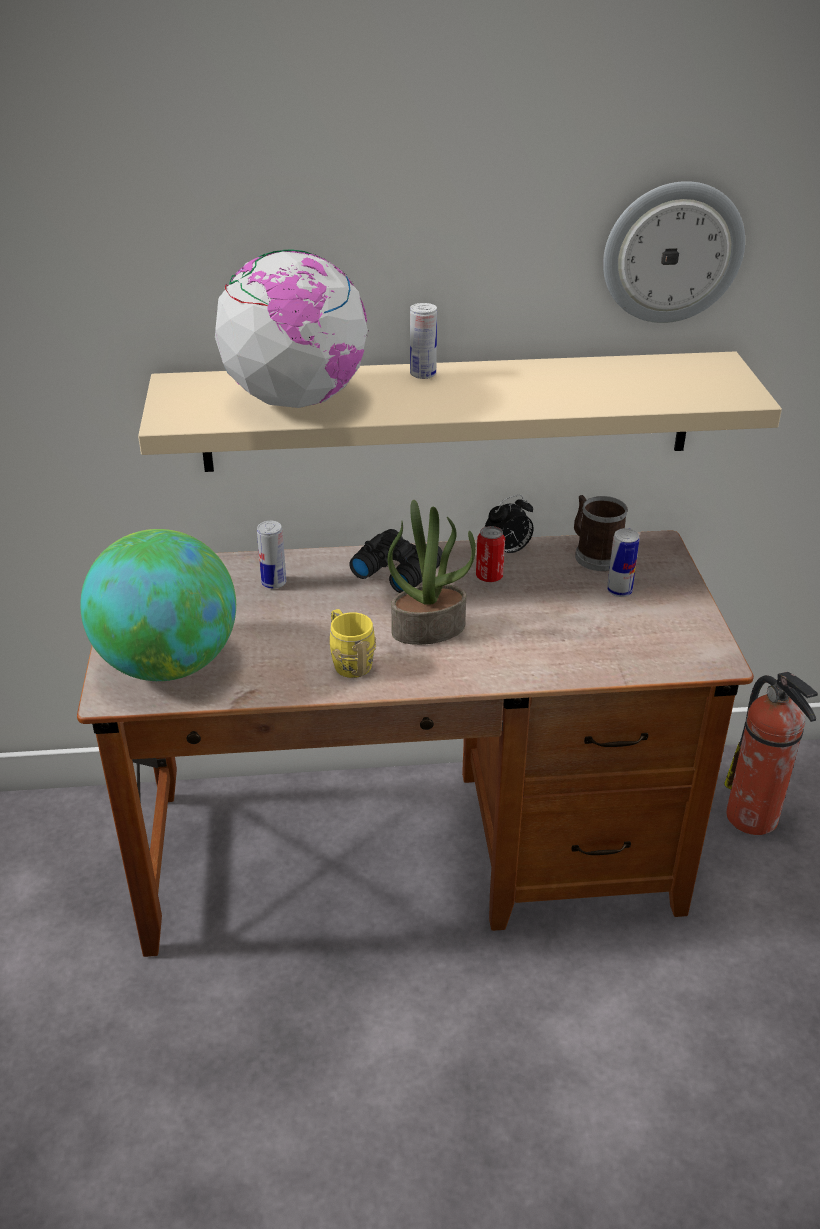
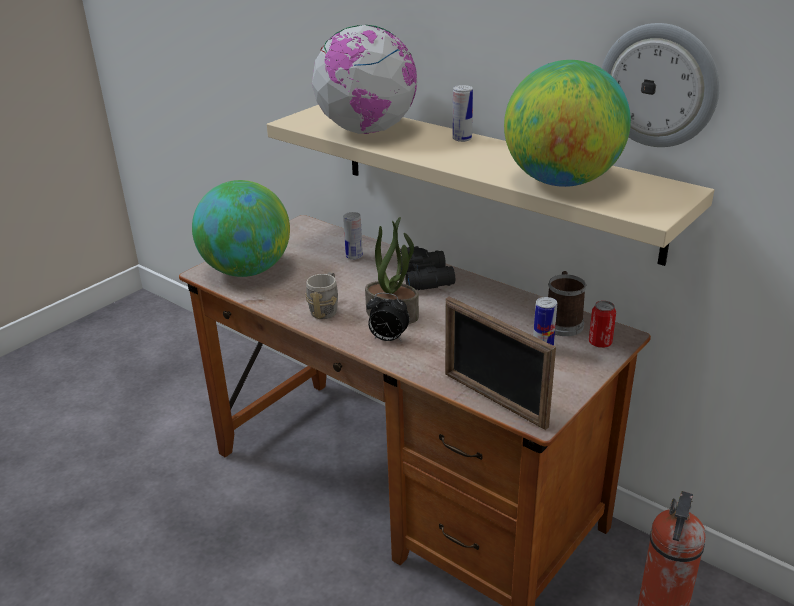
camera: 45 degrees right, 5 degrees down
yellow mug [330,609,376,678] -> grey mug [305,272,338,319]
can [476,526,505,582] -> can moved to [589,301,616,348]
alarm clock [485,495,534,553] -> alarm clock moved to [366,293,409,342]
none -> picture frame [445,296,556,430]
none -> globe [504,60,631,187]

